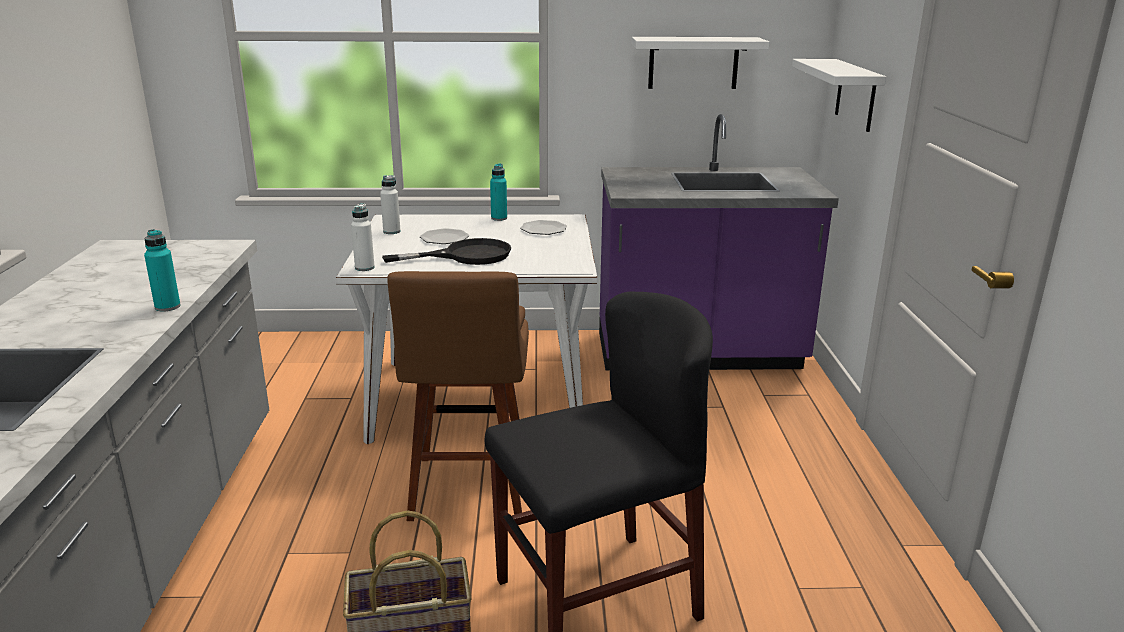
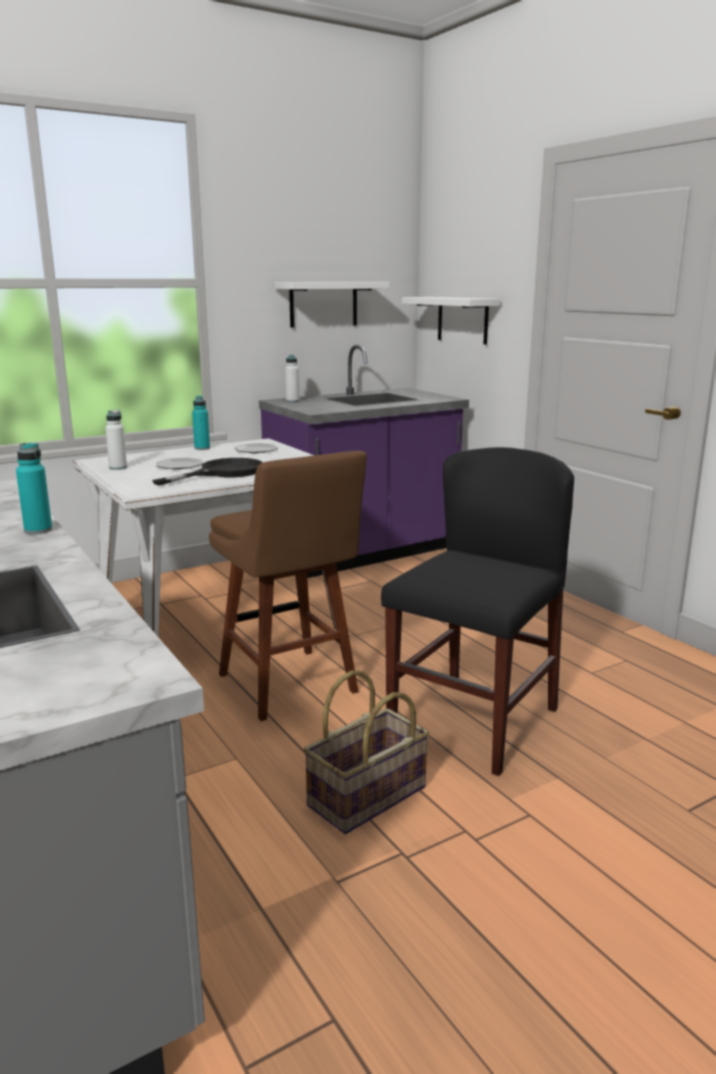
camera: 30 degrees left, 5 degrees down
white bottle [351,203,375,271] -> white bottle moved to [285,354,300,402]

